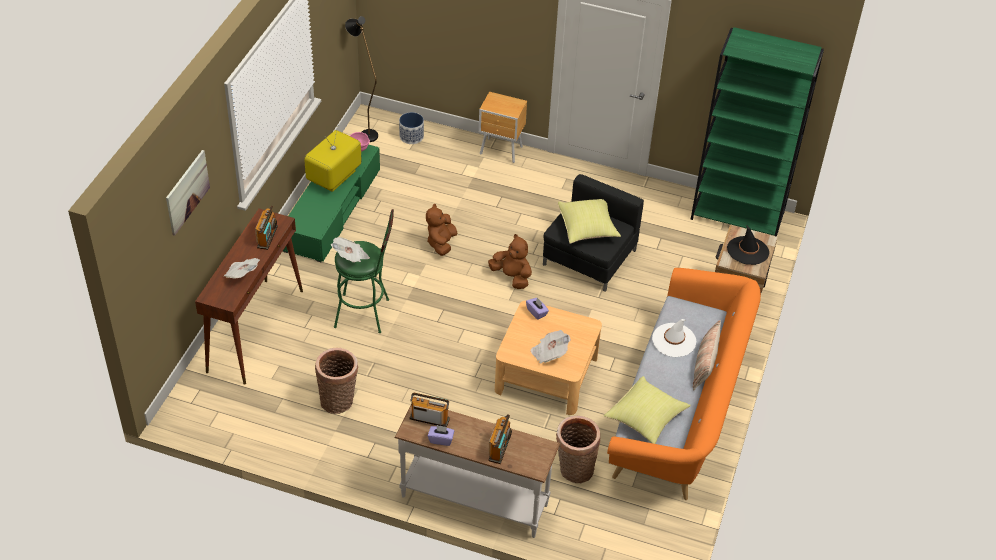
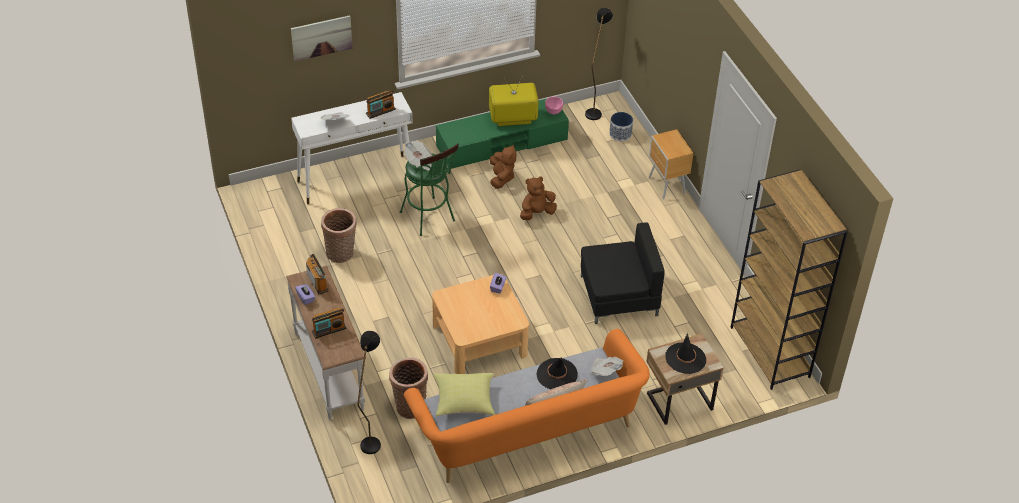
camera: 50 degrees right, 0 degrees up
brown console table [195,208,303,385] -> white console table [291,92,412,204]
brown plush toy [488,234,532,289] -> brown plush toy moved to [490,144,516,189]
newspaper [530,330,571,364] -> newspaper moved to [589,357,623,376]
yellow pillow [558,199,621,244] -> none
white hat [652,319,696,357] -> black hat [537,358,578,390]
green bookcase [691,27,824,237] -> brown bookcase [730,169,848,390]
none -> black floor lamp [358,331,381,454]

